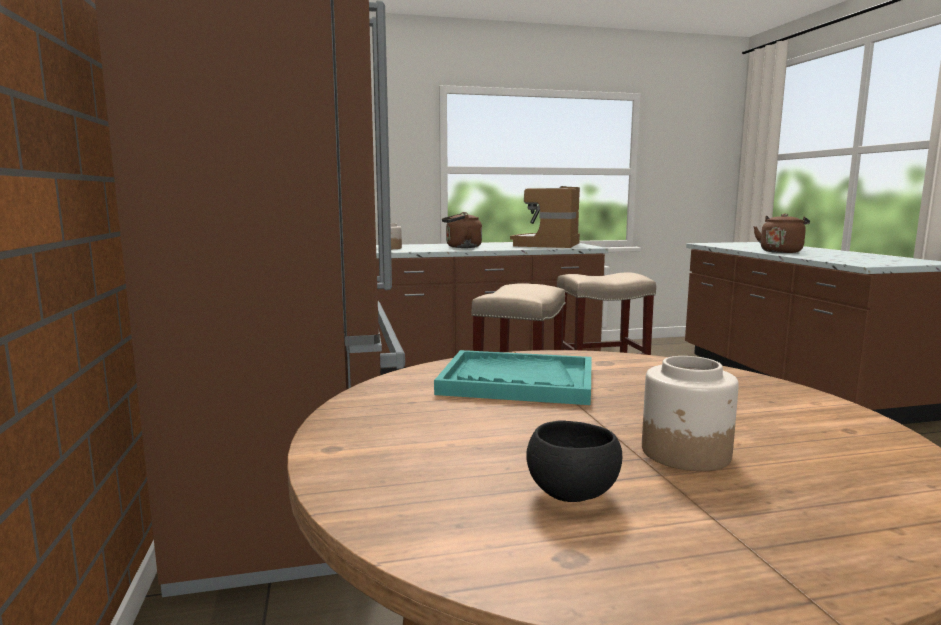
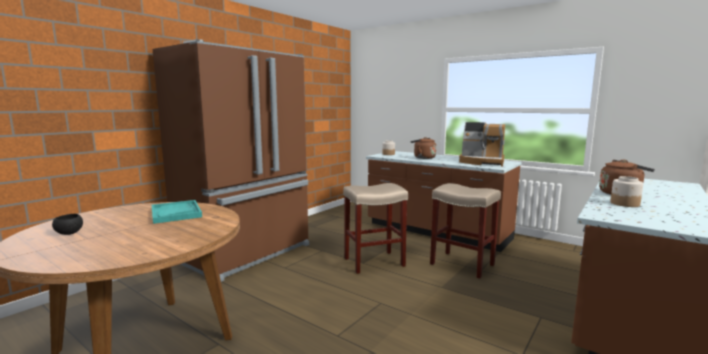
camera: 50 degrees right, 0 degrees up
coffee machine [510,186,580,248] -> coffee machine turned 135 degrees counterclockwise [459,122,505,167]
jar [642,356,739,471] -> jar moved to [610,176,643,207]

